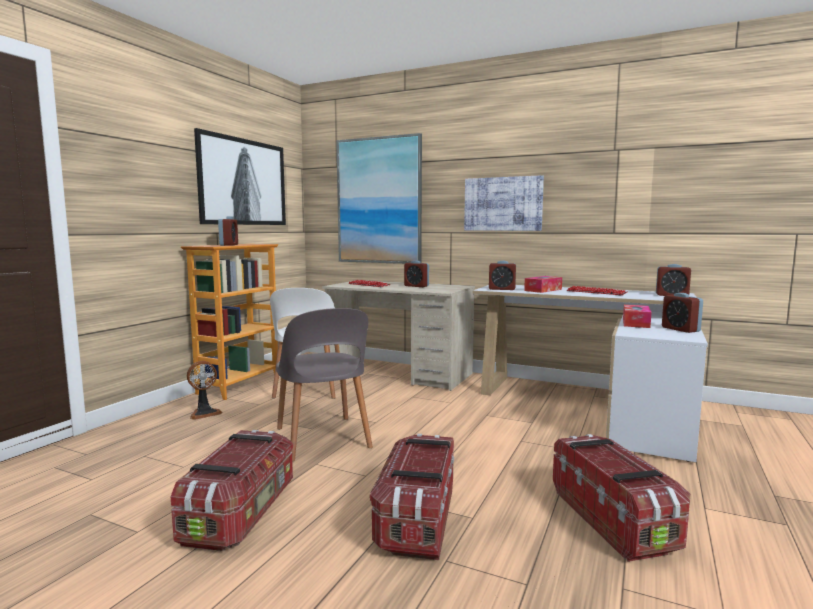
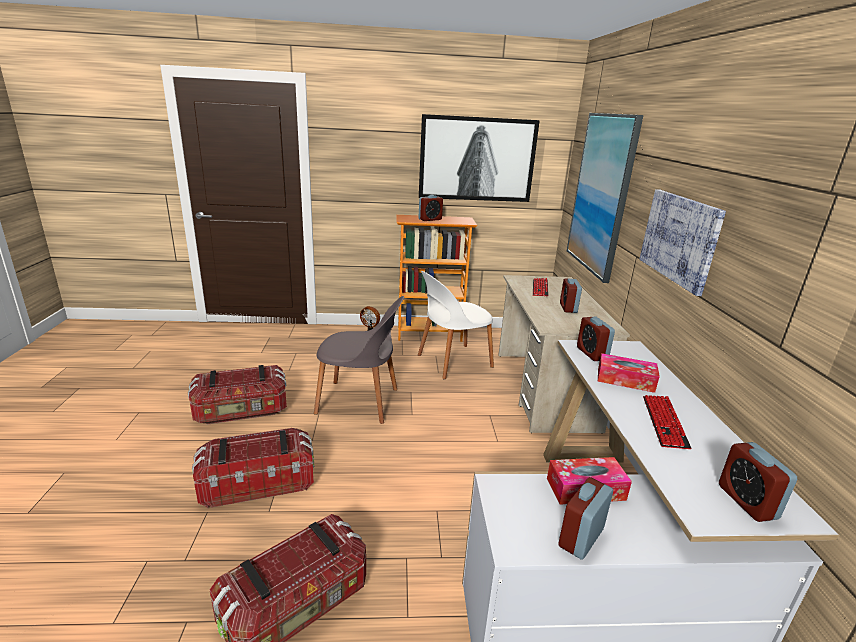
camera: 60 degrees right, 15 degrees up
grey chair [276,308,373,462] -> grey chair turned 120 degrees counterclockwise [314,296,404,424]

